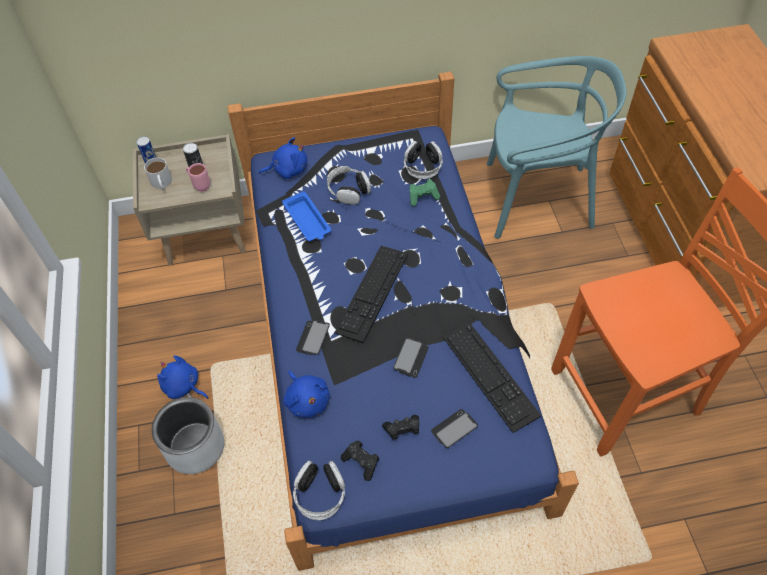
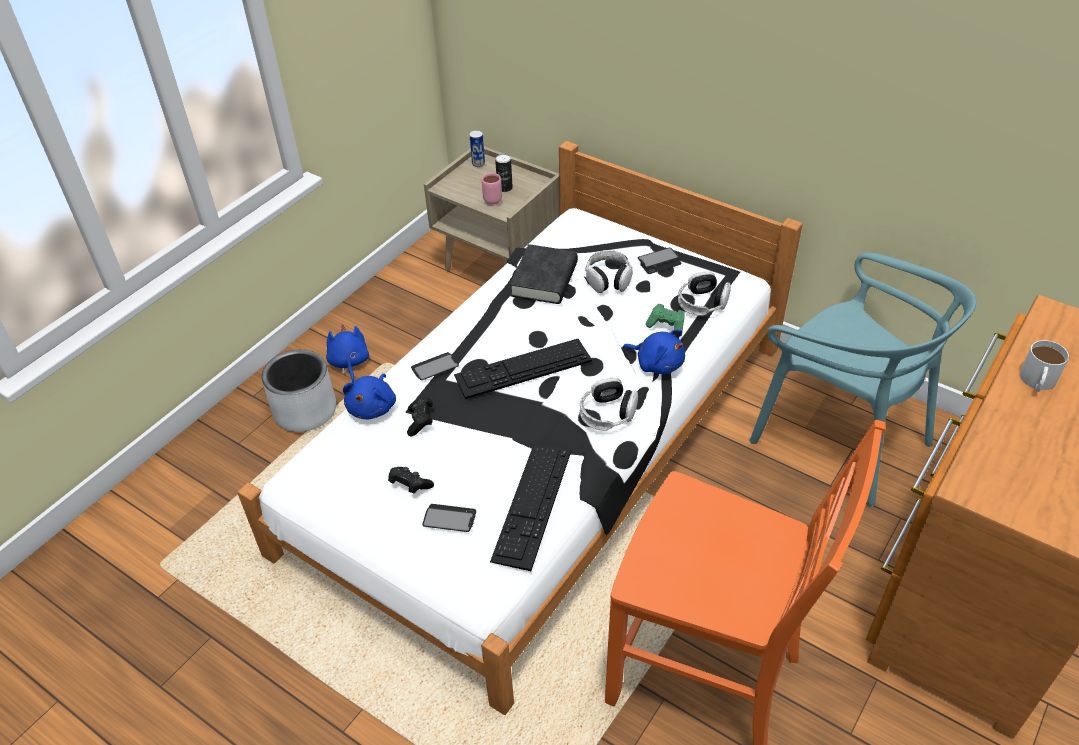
camera: 45 degrees right, 10 degrees down
white mug [144,158,172,190] -> white mug moved to [1020,340,1069,392]
blue bed [228,72,579,571] -> white bed [237,141,803,715]
blue plush toy [259,137,307,179] -> blue plush toy moved to [623,330,685,374]
blue tray [282,191,331,241] -> black book [510,244,578,304]
headphones [293,461,345,520] -> headphones moved to [580,378,638,430]
black game controller [341,441,379,481] -> black game controller moved to [407,397,433,436]
phone [393,338,429,378] -> phone moved to [638,248,682,274]

